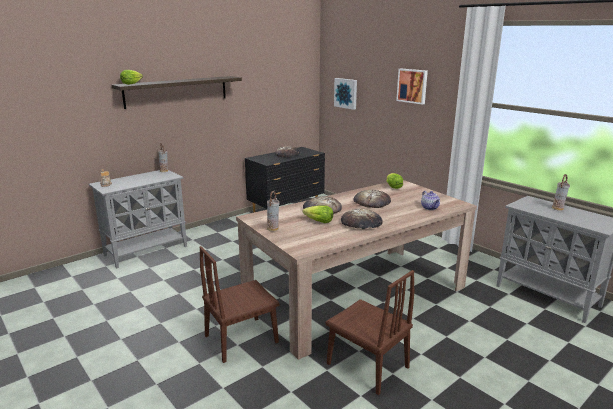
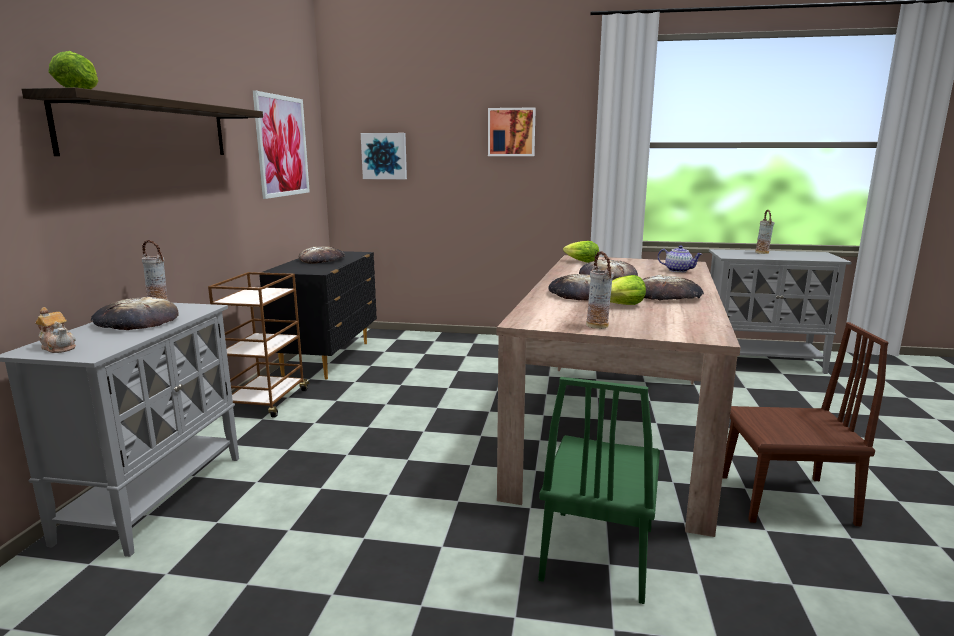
camera: 40 degrees left, 5 degrees down
brown chair [199,246,280,363] -> green chair [538,377,660,604]
none -> bread [91,297,179,330]
none -> brown cart [208,272,309,418]
none -> picture [253,90,310,199]

